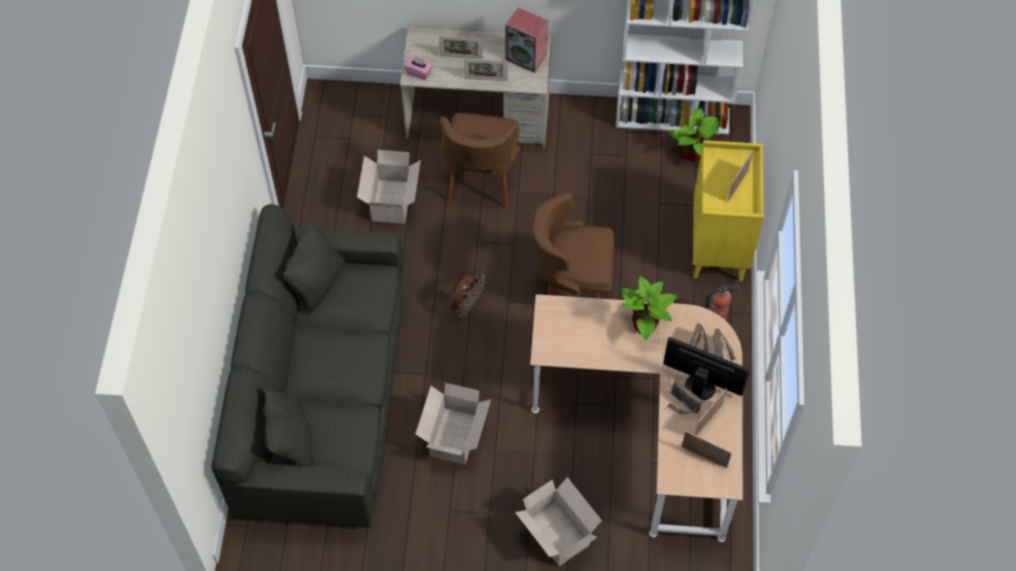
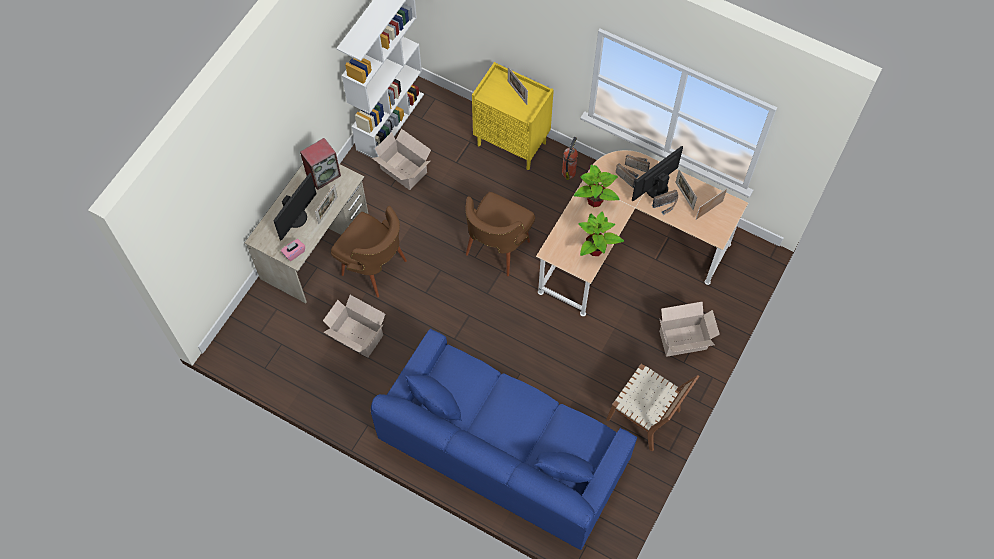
camera: 65 degrees left, 5 degrees up
grey sofa [211,204,404,528] -> blue sofa [371,329,637,550]
cardboard box [416,383,491,465] -> cardboard box moved to [372,129,431,190]
picture frame [439,36,482,59] -> monitor [273,173,317,240]
brown fan [451,272,485,317] -> none
potted plant [668,108,719,162] -> potted plant moved to [578,211,624,256]
none -> chair [606,364,699,451]

